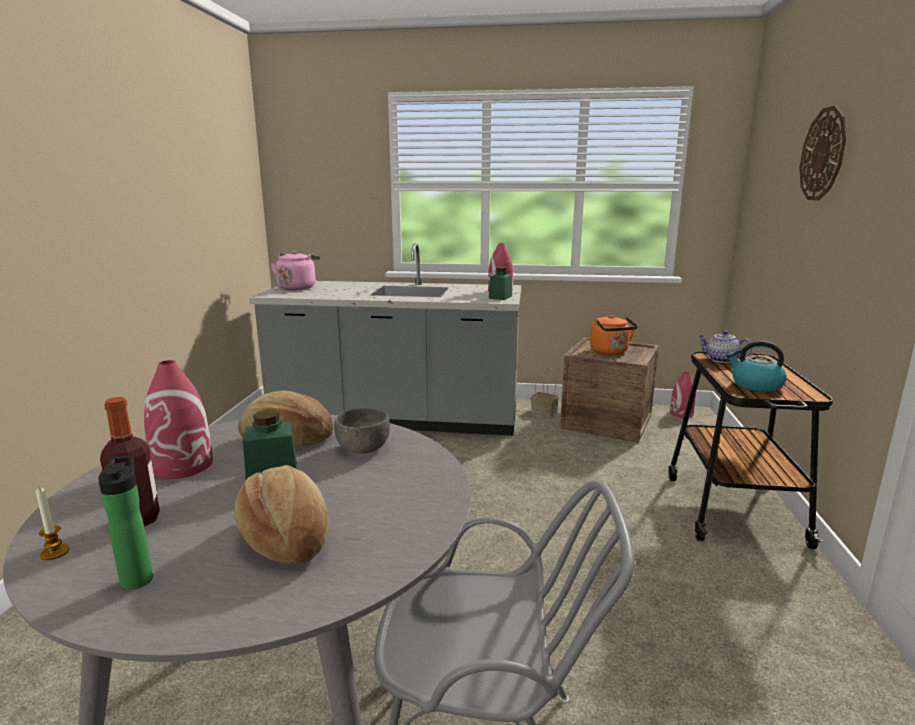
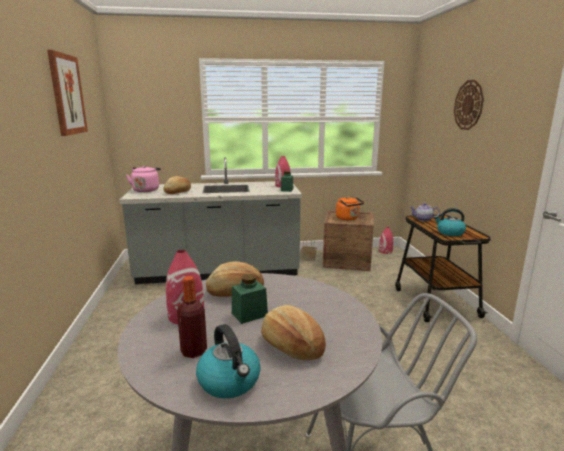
camera: 15 degrees left, 0 degrees up
candle [36,487,70,560] -> none
bottle [98,456,153,590] -> kettle [196,324,261,398]
grey bowl [334,408,390,454] -> none
none -> picture [47,50,88,136]
none -> bread [163,176,191,194]

